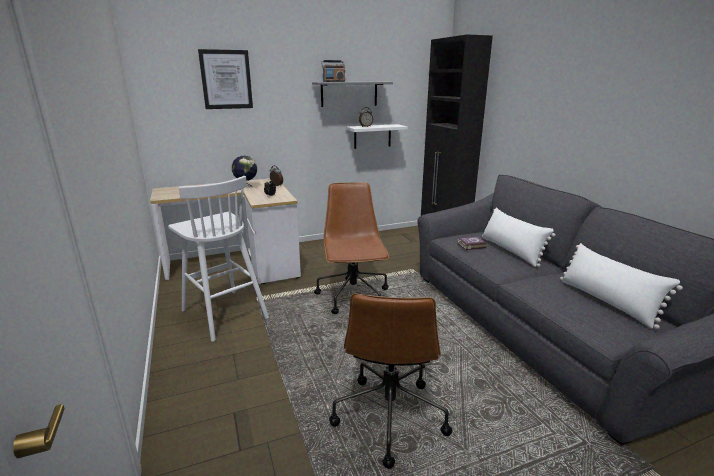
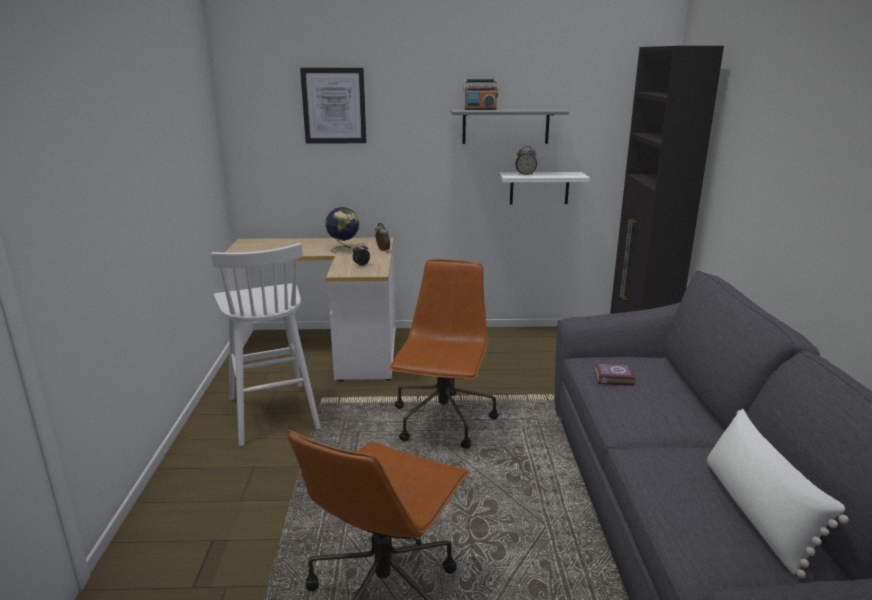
camera: 20 degrees right, 0 degrees up
white pillow [482,207,556,267] -> none

